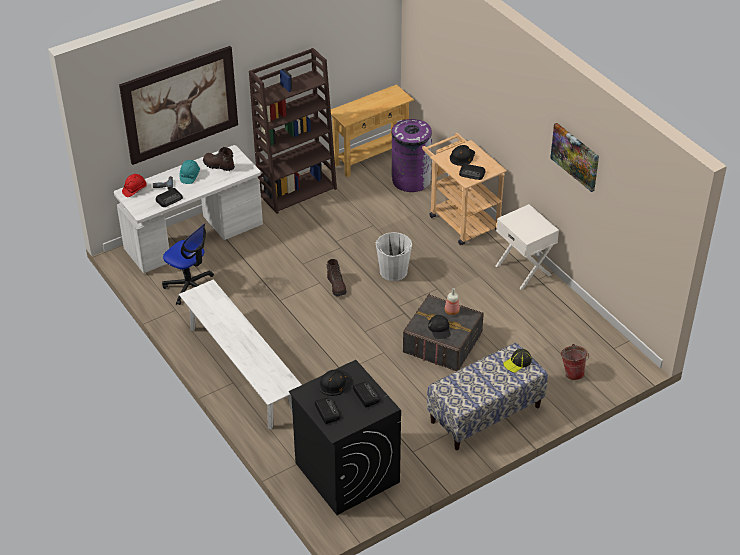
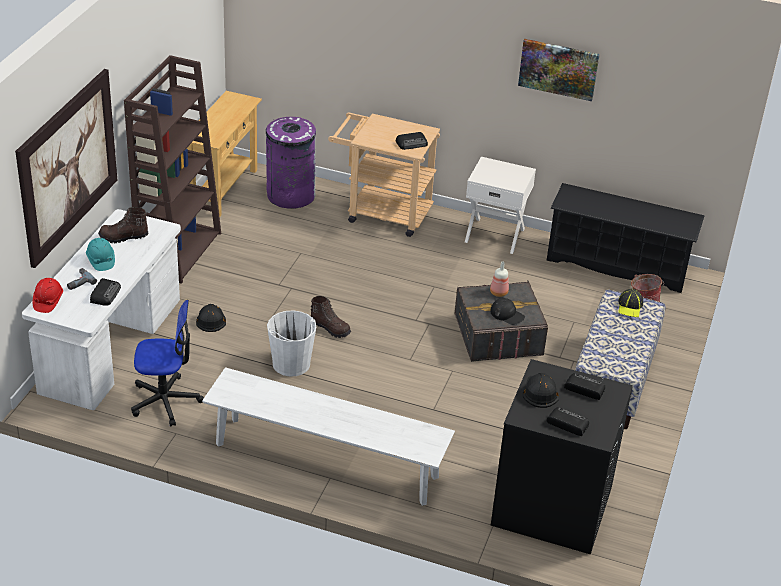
camera: 40 degrees left, 5 degrees down
white bucket [376,232,412,281] -> white bucket moved to [267,310,316,377]
black hard hat [450,145,475,166] -> black hard hat moved to [196,304,226,332]
none -> black shoe rack [547,183,704,293]

